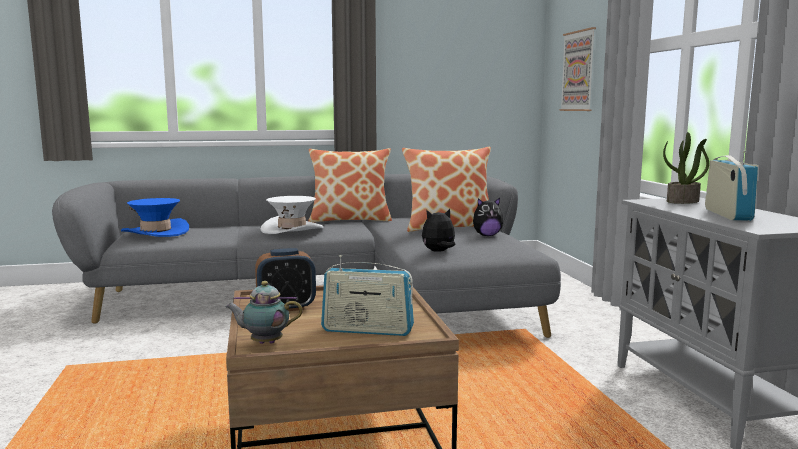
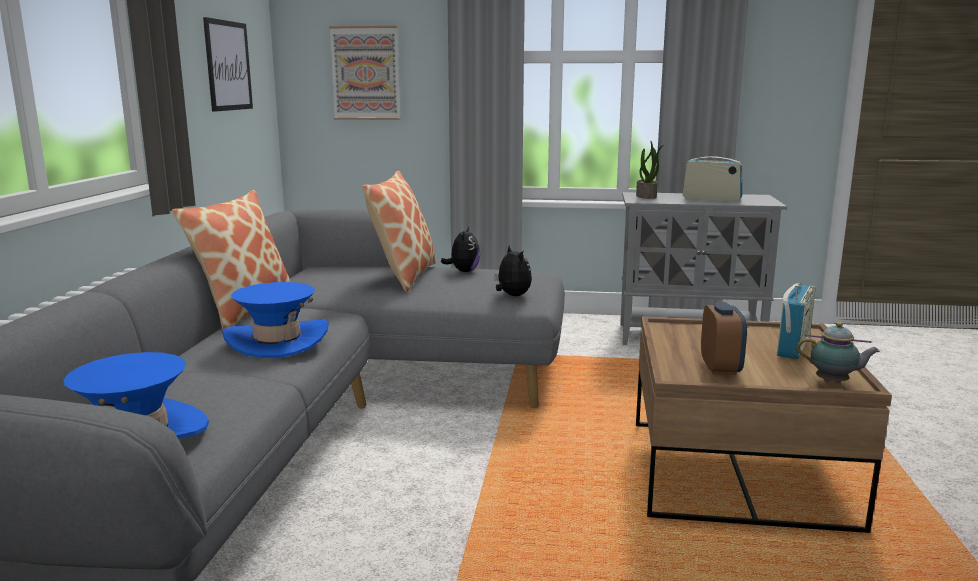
camera: 70 degrees left, 5 degrees up
teapot [225,281,303,344] -> teapot turned 90 degrees counterclockwise [797,322,880,383]
white hat [261,196,323,234] -> blue hat [222,282,329,358]
plush toy [422,209,455,252] -> plush toy turned 150 degrees clockwise [494,245,532,296]
none -> picture [203,17,253,112]

